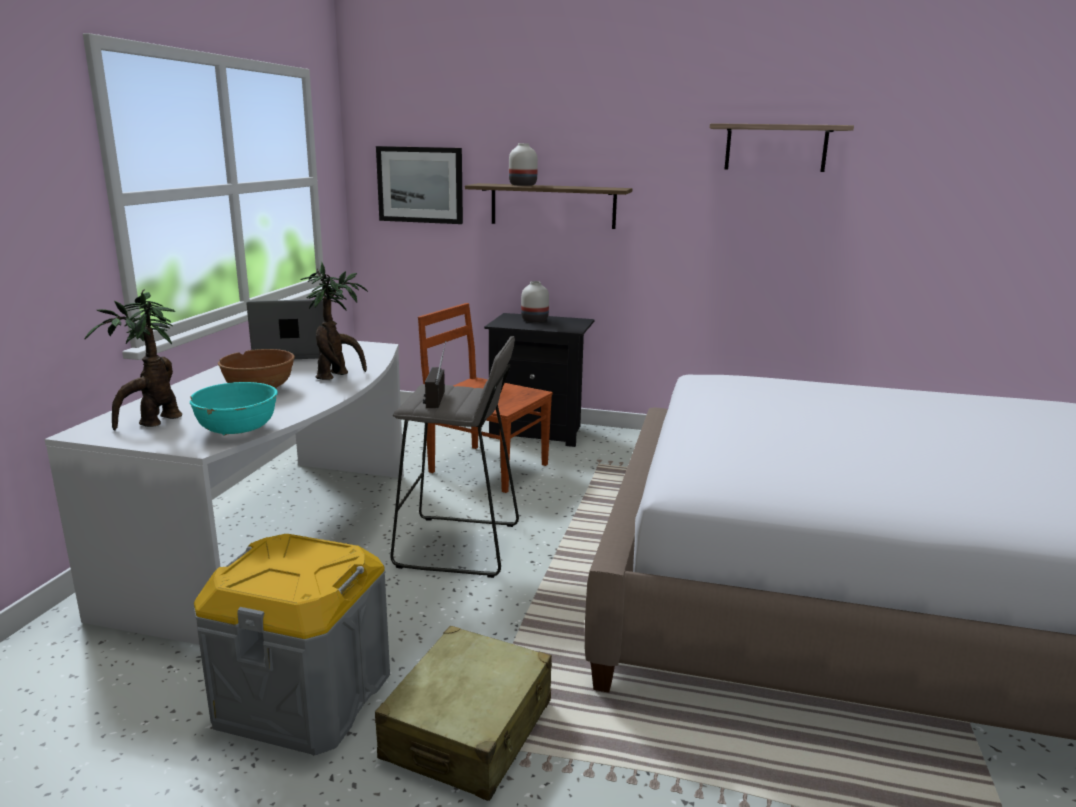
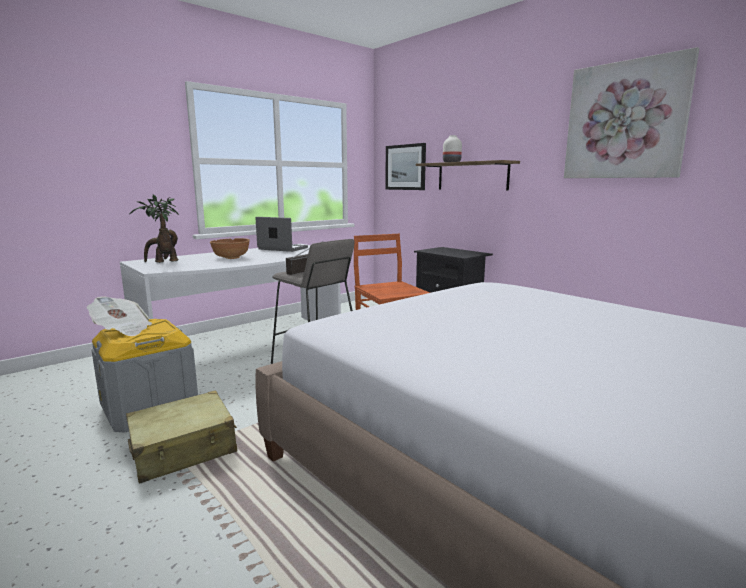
camera: 35 degrees right, 5 degrees down
turquoise bowl [190,382,278,436] -> none
potted plant [301,262,368,380] -> none
white vase [521,281,549,322] -> none
shelf [710,123,854,172] -> picture [564,47,700,178]
none -> newspaper [87,296,152,336]

